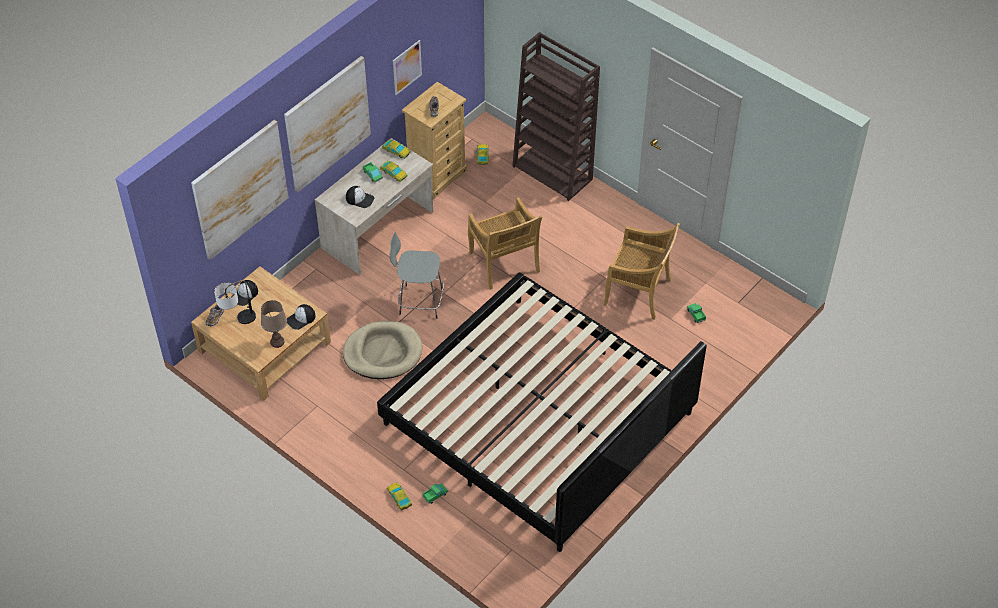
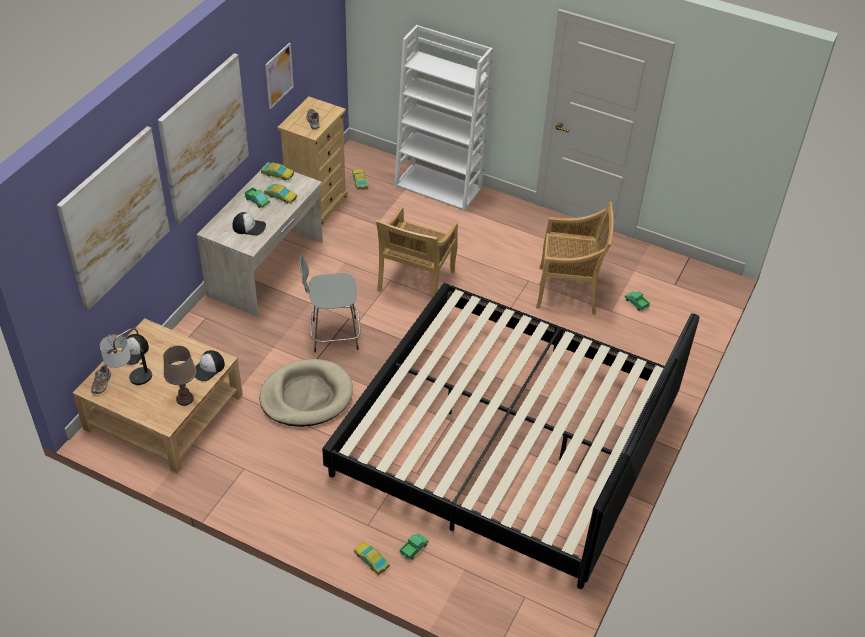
camera: 15 degrees left, 5 degrees down
beige chair [468,198,542,290] -> beige chair turned 60 degrees clockwise [376,206,458,298]
brown bookcase [512,32,600,201] -> white bookcase [394,25,493,212]

